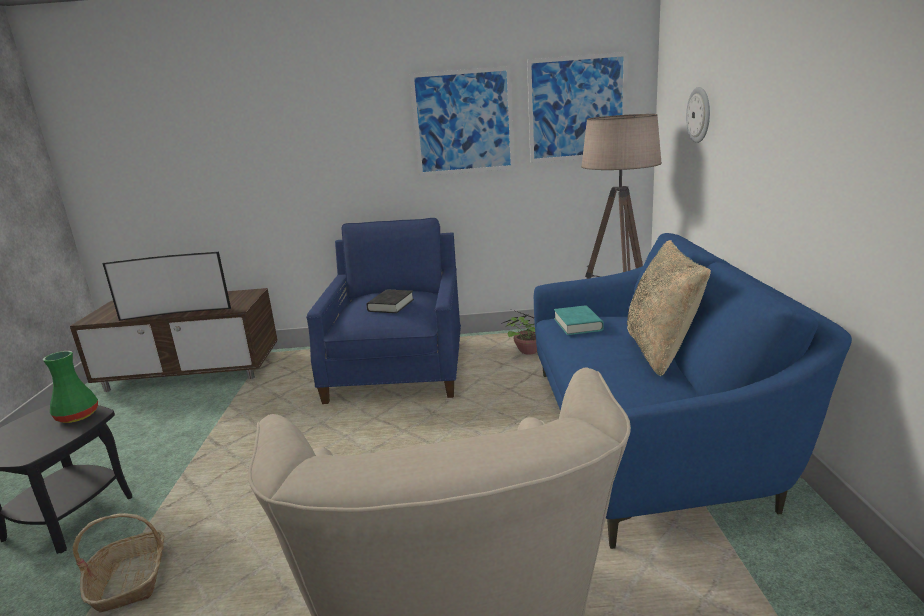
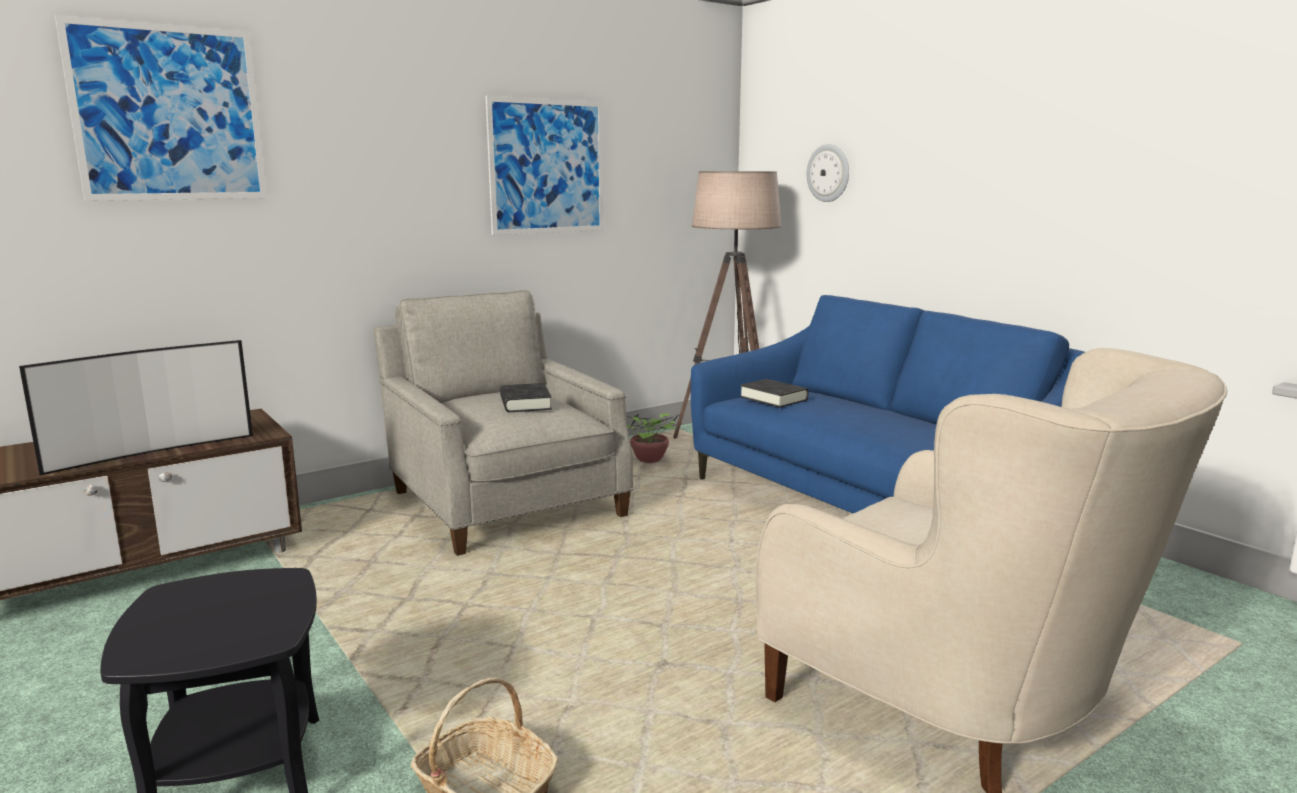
camera: 35 degrees left, 5 degrees down
green vase [42,351,98,423] -> none
blue armchair [306,218,461,404] -> grey armchair [373,290,633,556]
picture [527,52,628,163] -> picture moved to [55,15,268,201]
turquoise book [554,305,604,335] -> black book [740,379,808,408]
beige pillow [627,240,711,376] -> none

